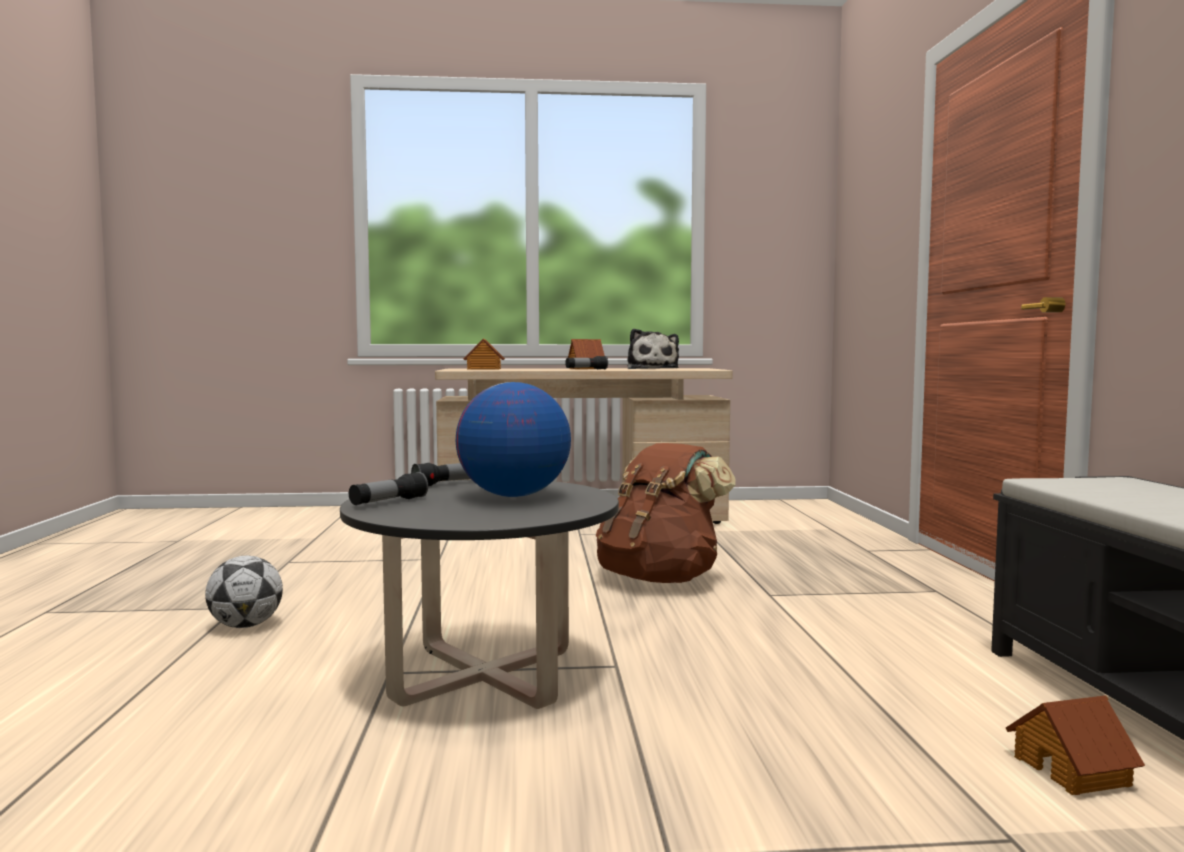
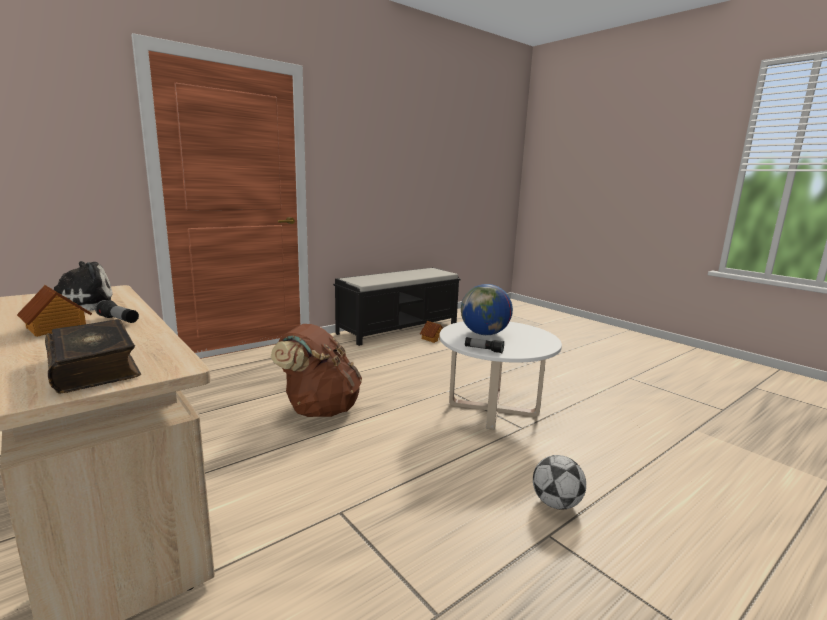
camera: 125 degrees left, 10 degrees up
black coffee table [340,480,619,709] -> white coffee table [439,321,562,430]
flashlight [349,472,428,505] -> none
toy house [463,339,505,370] -> book [45,319,141,394]

